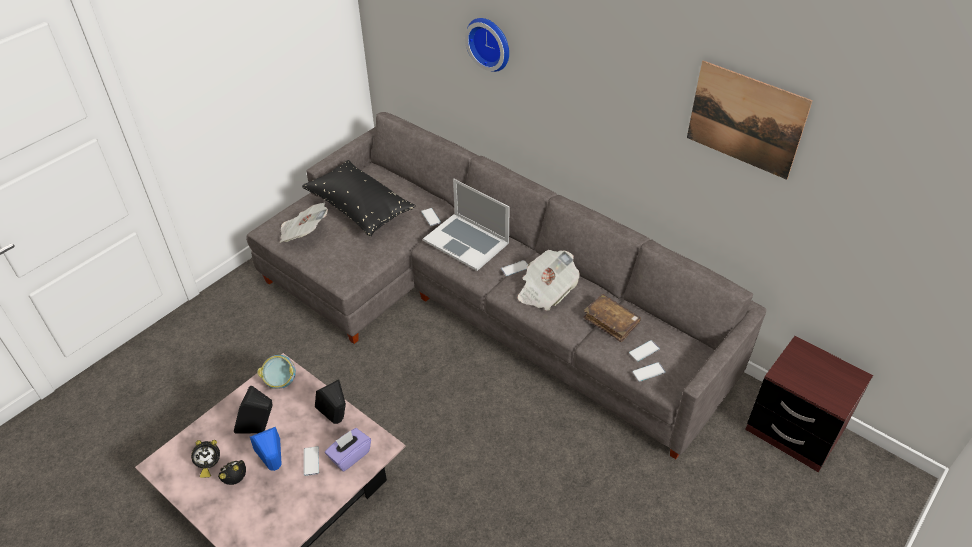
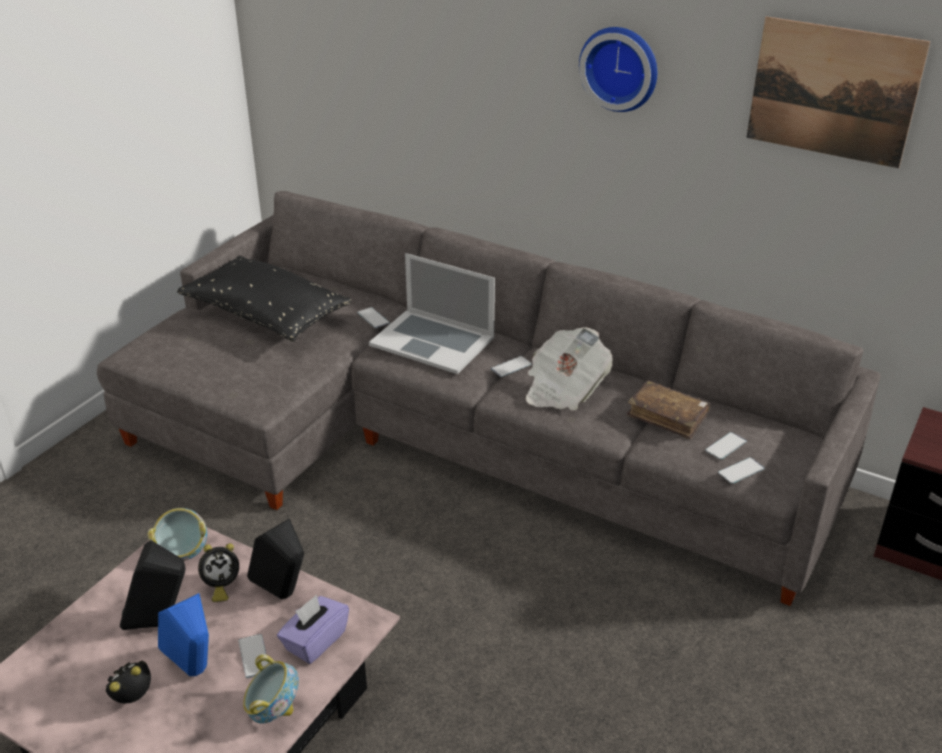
camera: 10 degrees left, 10 degrees down
alarm clock [191,440,220,478] -> alarm clock moved to [198,543,239,602]
newspaper [280,202,328,243] -> none
wall clock [465,18,509,72] -> wall clock moved to [579,27,657,112]
none -> bowl [243,654,299,724]

